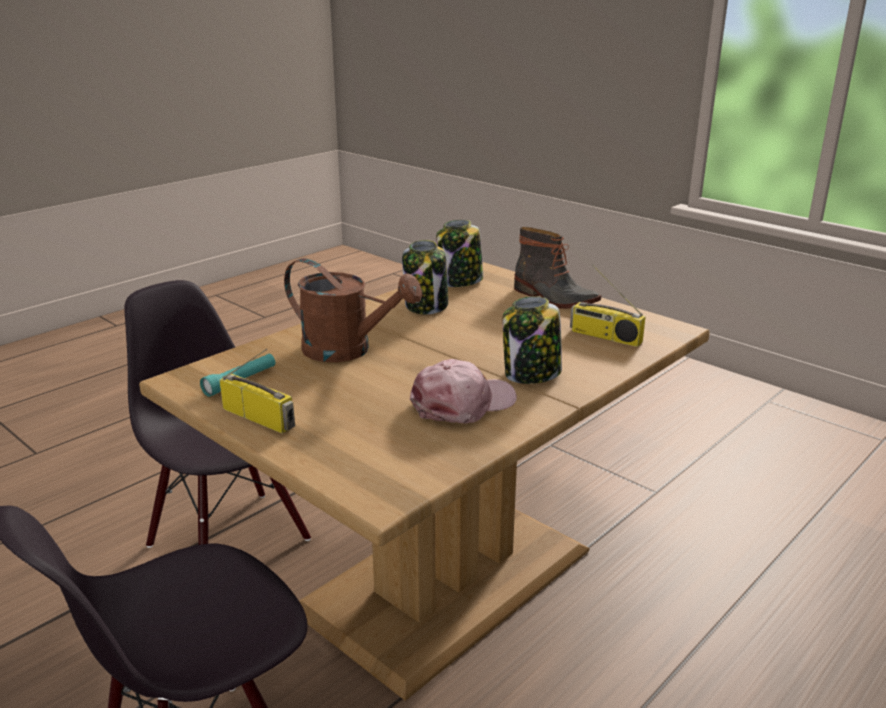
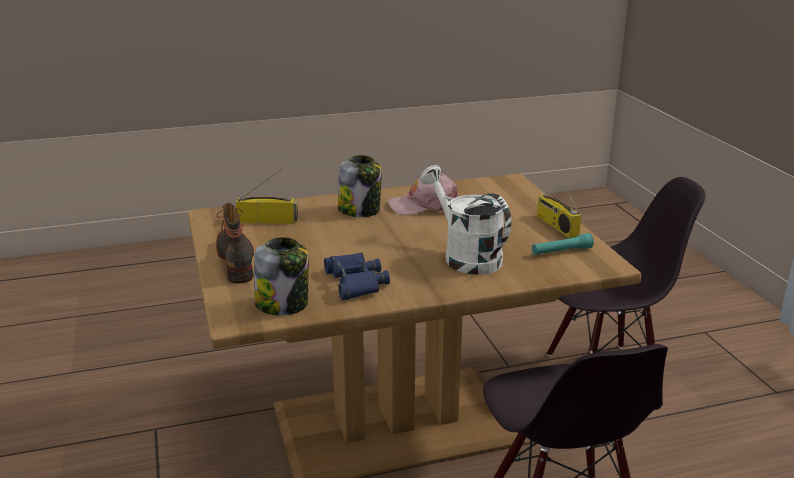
camera: 150 degrees left, 0 degrees up
brown watering can [284,258,422,362] -> white watering can [420,165,511,275]
jar [402,240,448,314] -> blue binoculars [324,253,390,300]
radio [570,264,646,347] -> radio turned 60 degrees counterclockwise [236,169,298,224]

